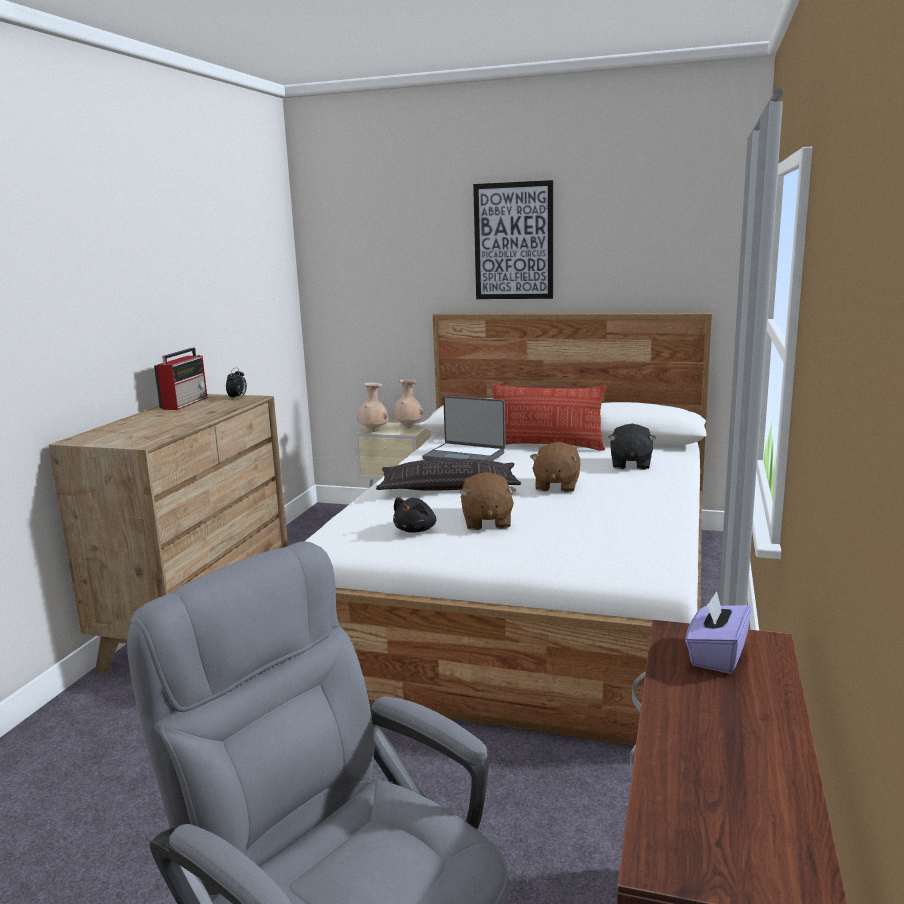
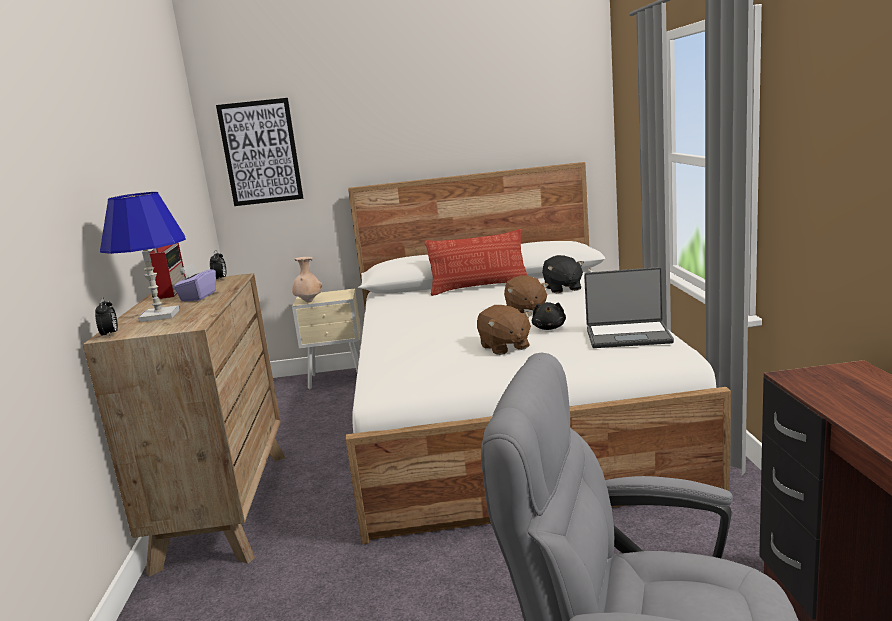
camera: 20 degrees left, 0 degrees up
pillow [376,459,521,491] -> none
beige vase [392,379,424,428] -> none
black plush toy [393,497,436,533] -> black plush toy moved to [532,302,566,330]
laptop [422,396,506,461] -> laptop moved to [584,267,674,348]
picture [473,180,553,299] -> picture moved to [216,98,303,206]
purple tissue box [685,591,751,674] -> purple tissue box moved to [173,263,216,302]
none -> alarm clock [95,297,118,336]
none -> blue table lamp [100,192,186,322]

